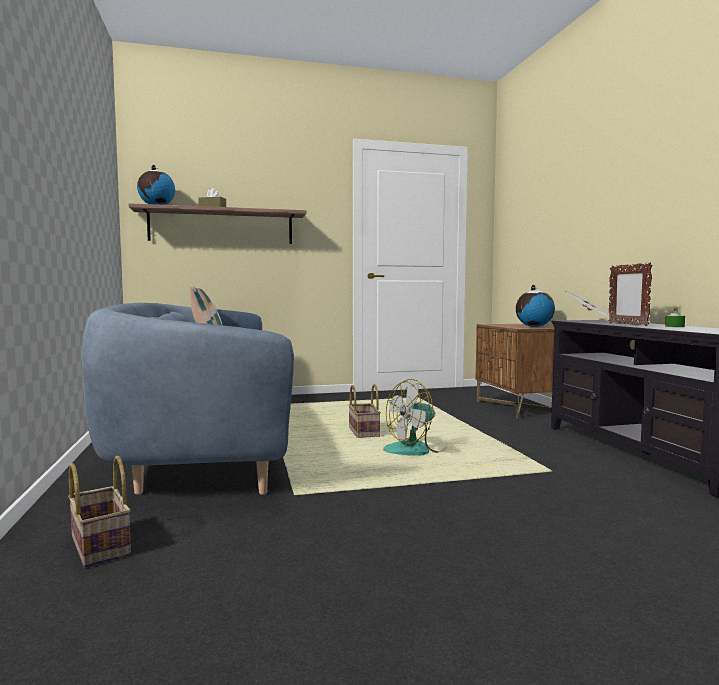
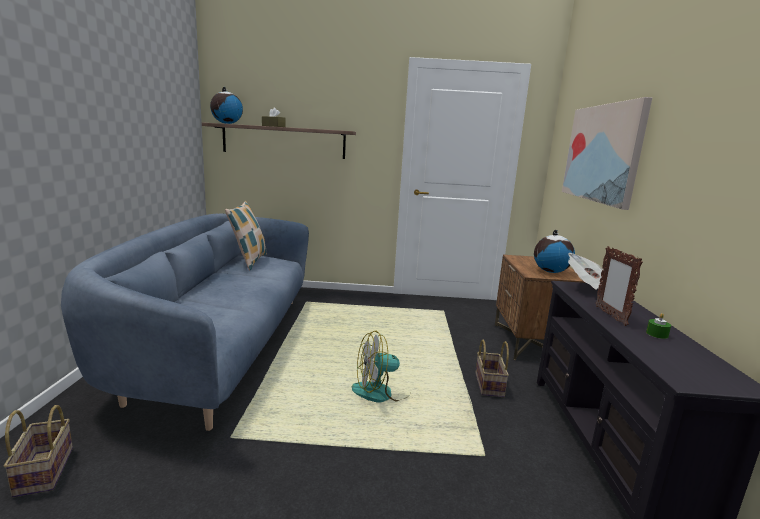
camera: 15 degrees right, 10 degrees up
basket [348,384,381,438] -> basket moved to [475,340,509,397]
none -> picture [562,97,652,210]

